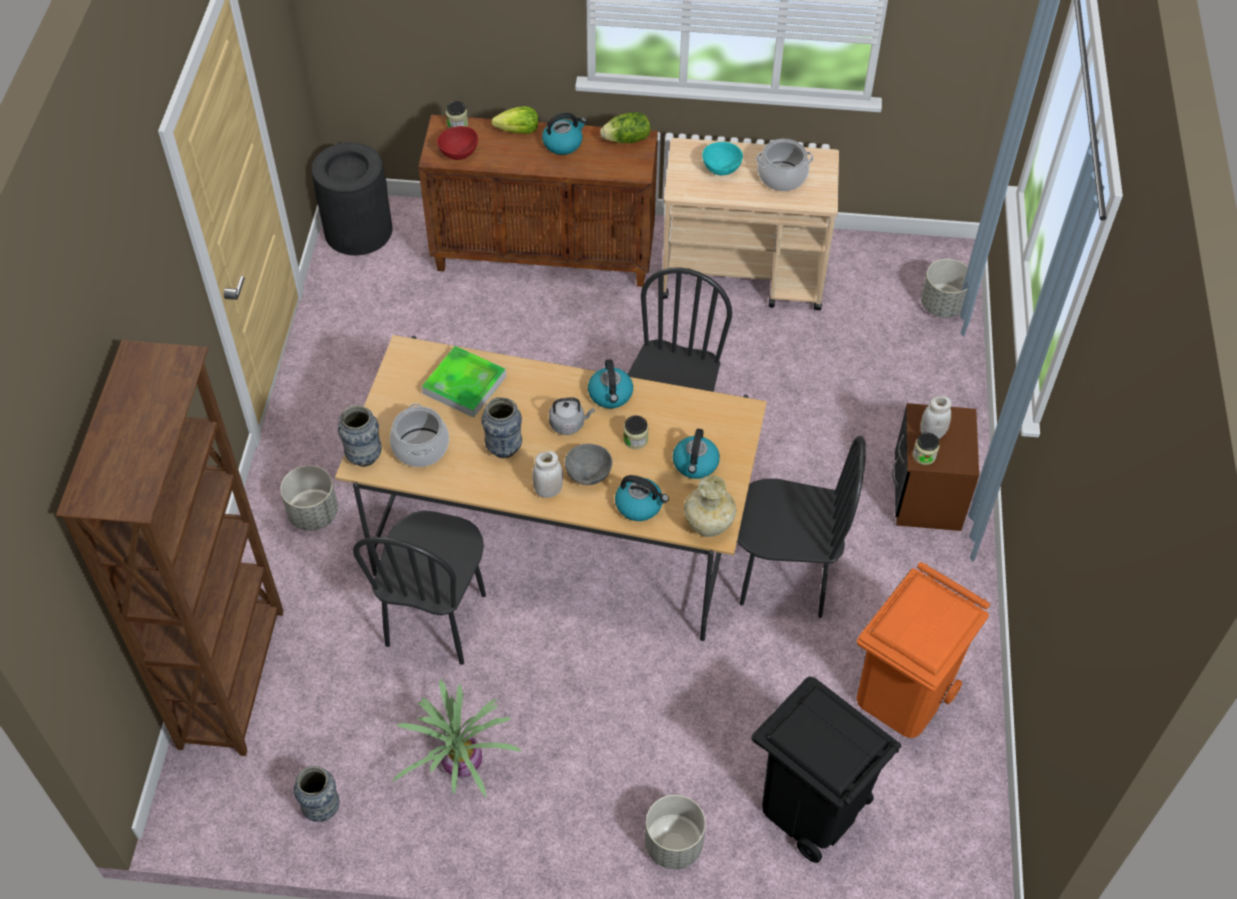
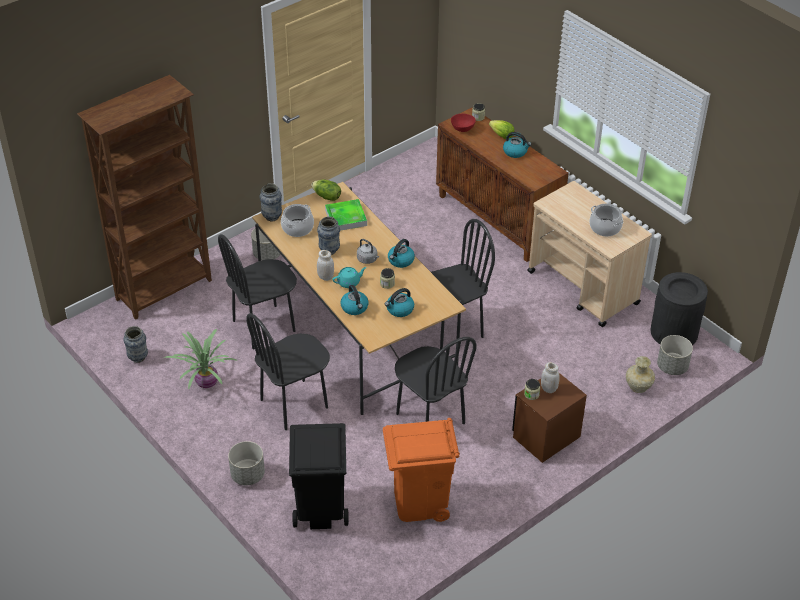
camera: 45 degrees right, 10 degrees down
black trash can [311,142,392,255] -> black trash can moved to [650,272,708,345]
grey bowl [565,444,612,485] -> turquoise teapot [332,267,367,288]
lettuce [600,112,651,143] -> lettuce moved to [311,179,341,201]
beige vase [684,475,736,537] -> beige vase moved to [626,356,655,393]
turquoise bowl [702,142,743,176] -> none
none -> black chair [246,313,330,430]

